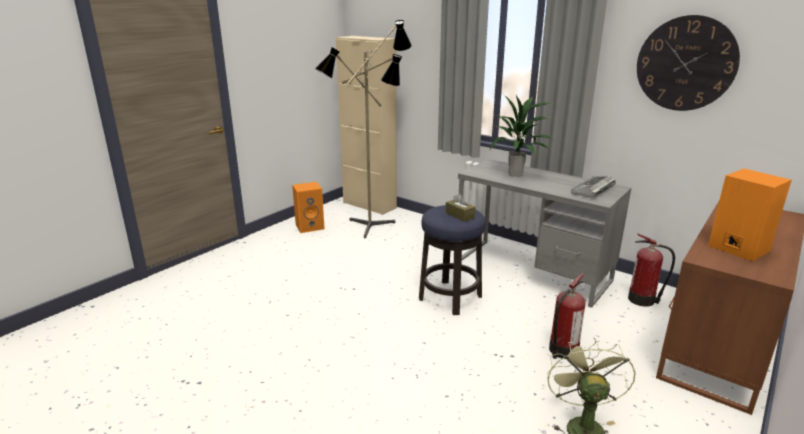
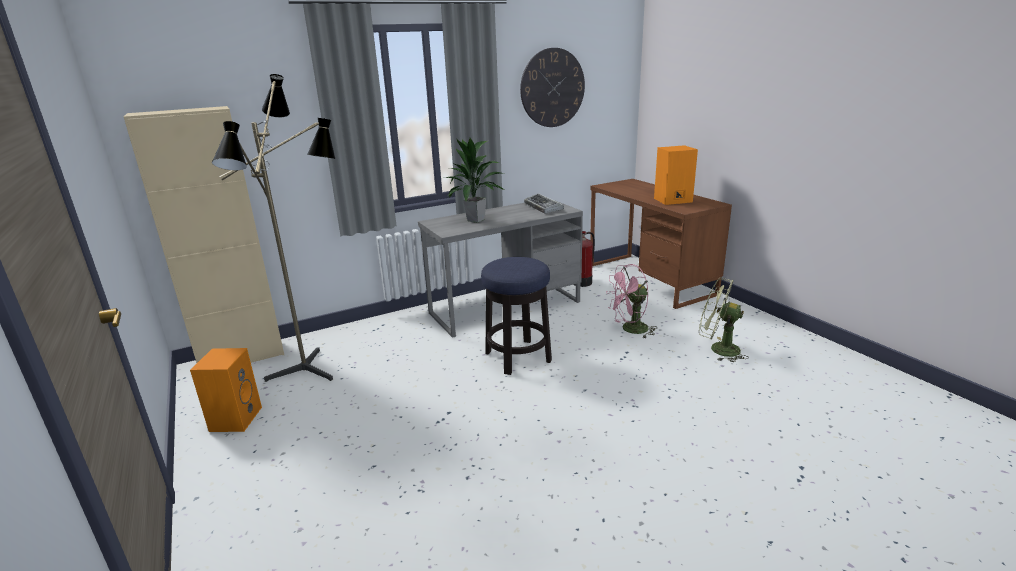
camera: 65 degrees left, 0 degrees up
brown tissue box [446,193,476,222] -> none
fire extinguisher [549,272,586,359] -> pink fan [606,264,657,338]

